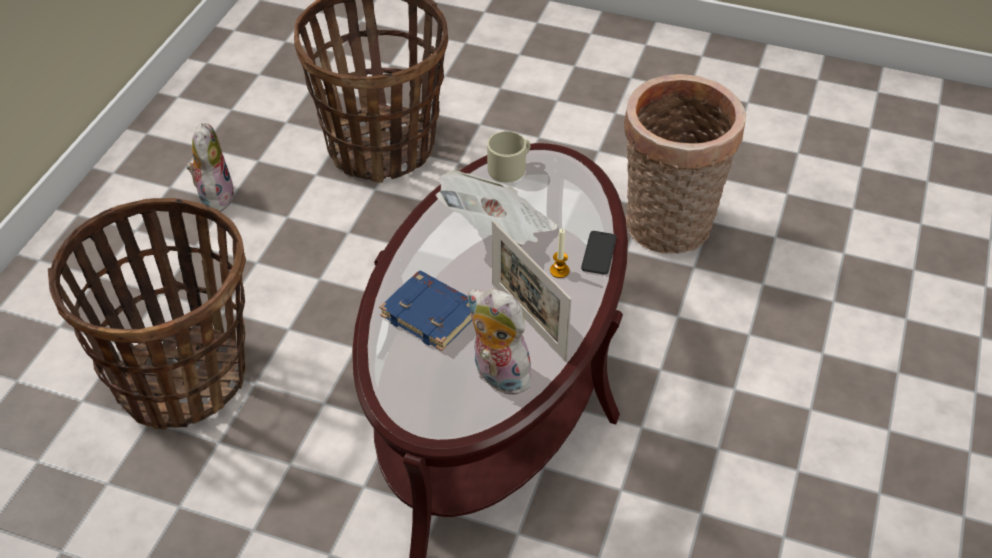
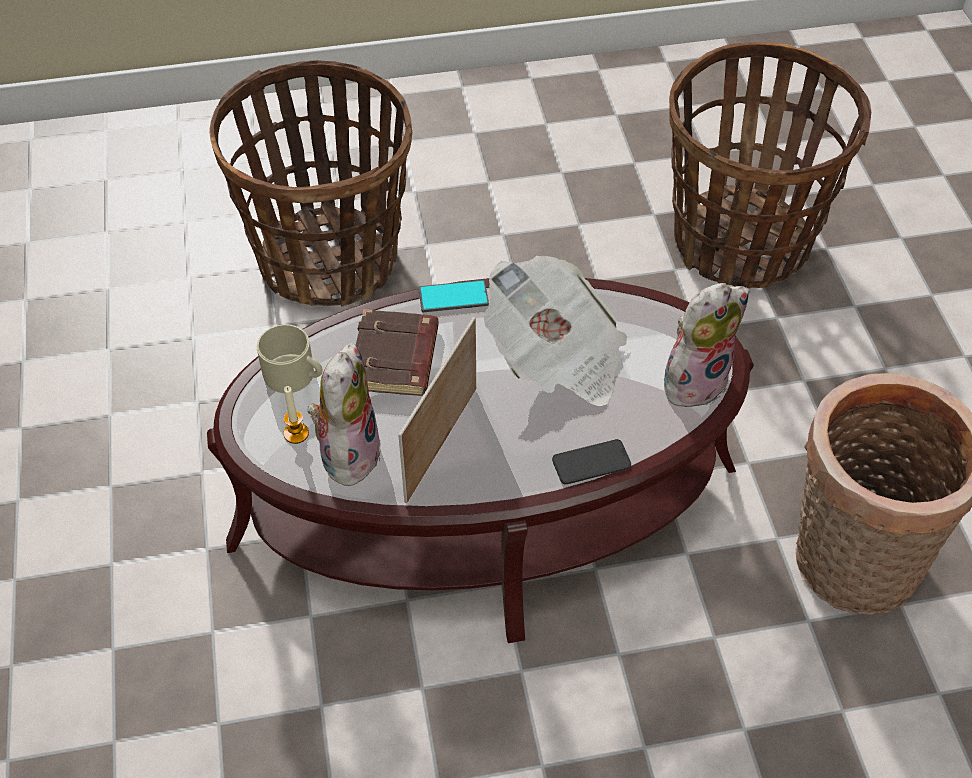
camera: 60 degrees right, 5 degrees up
plush toy [186,123,235,211] -> plush toy moved to [664,283,750,407]
blue book [379,271,472,351] -> brown book [356,309,439,396]
beige mug [487,131,531,182] -> beige mug moved to [257,324,322,393]
candle [550,229,570,278] -> candle moved to [283,386,309,444]
none -> phone [418,280,489,312]

